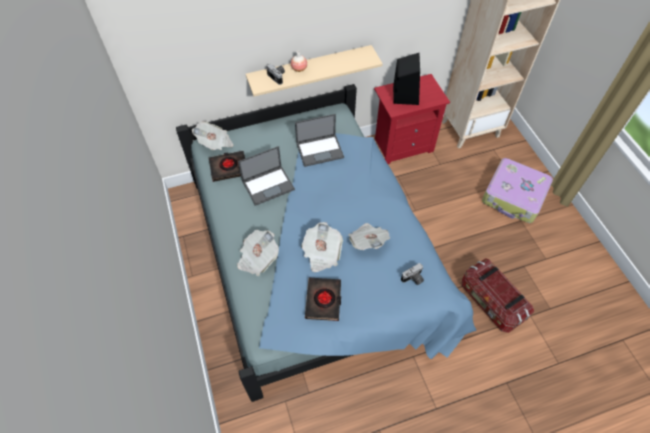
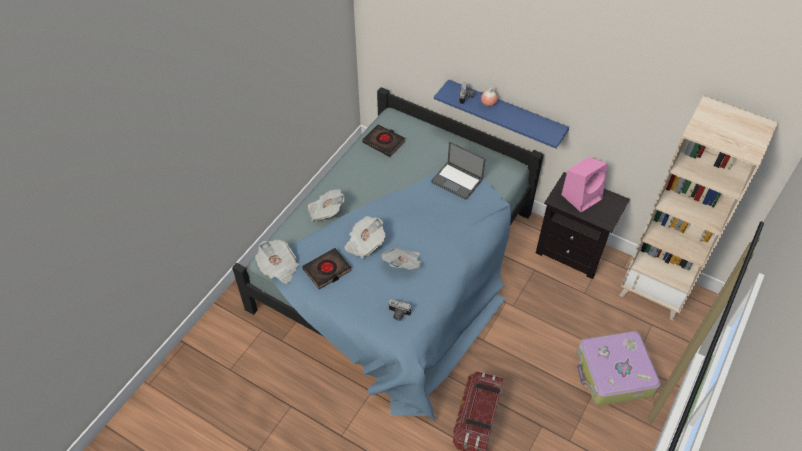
camera: 50 degrees right, 5 degrees down
newspaper [192,122,234,150] -> newspaper moved to [255,240,299,284]
laptop [238,146,295,206] -> none
beige shelf [246,45,383,97] -> blue shelf [434,79,569,149]
red nightstand [374,74,450,164] -> black nightstand [536,172,630,279]
black speaker [393,53,420,105] -> pink speaker [561,157,608,212]

